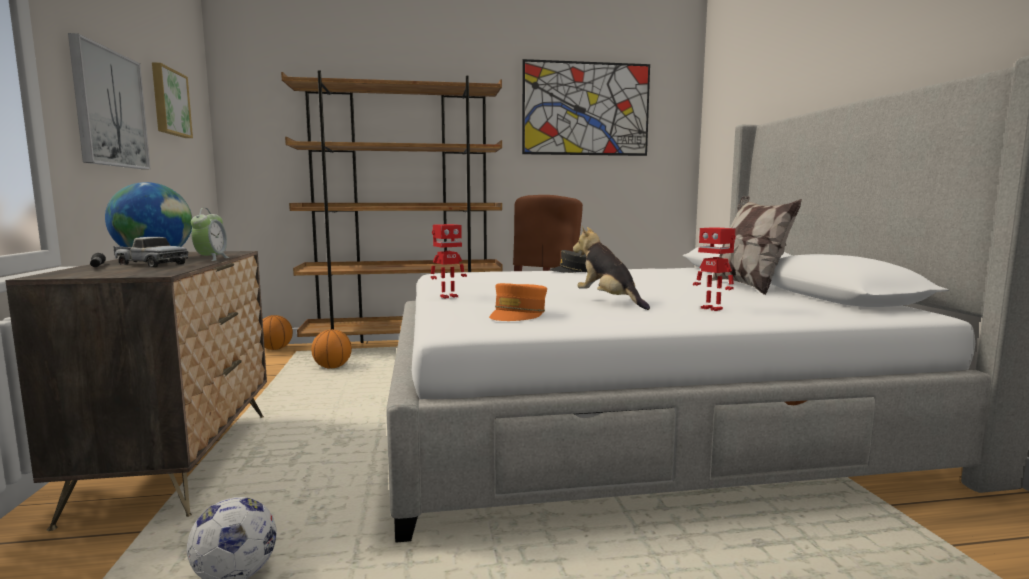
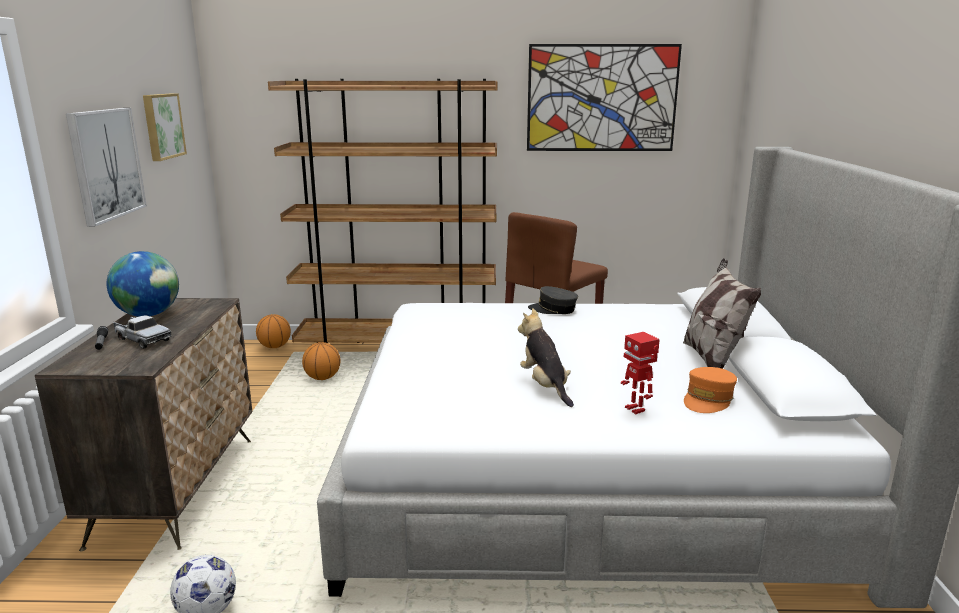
camera: 10 degrees right, 10 degrees up
alarm clock [191,208,229,261] -> none
toy robot [431,224,467,299] -> none
orange cap [489,283,547,321] -> orange cap moved to [684,367,737,413]

